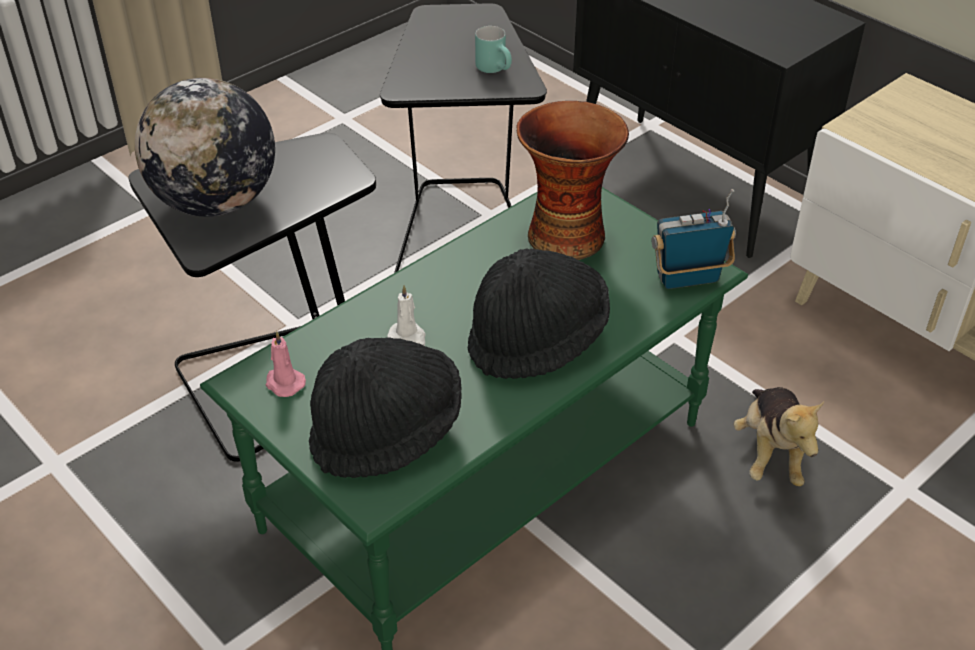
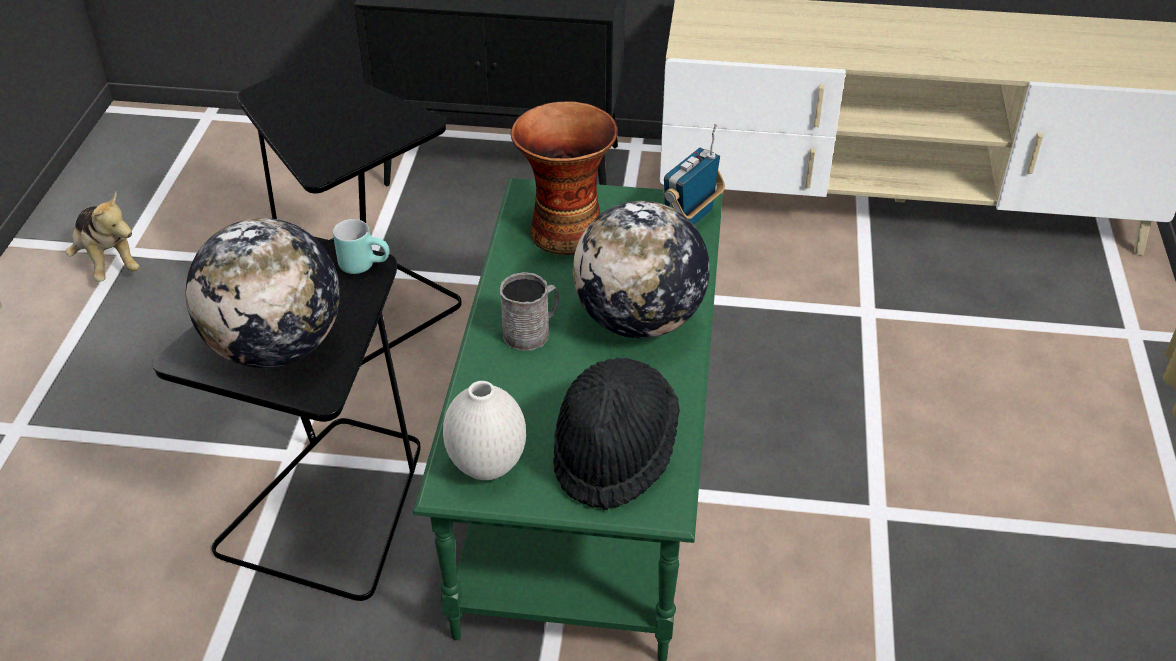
camera: 40 degrees left, 0 degrees up
pink candle [265,331,306,397] -> white vase [443,381,526,480]
white candle [387,285,426,346] -> none
black hat [467,249,610,379] -> globe [573,201,710,338]
turquoise mug [475,26,512,73] -> turquoise mug moved to [333,219,389,274]
plush toy [734,387,824,486] -> plush toy moved to [66,192,140,282]
none -> grey mug [500,272,559,351]

